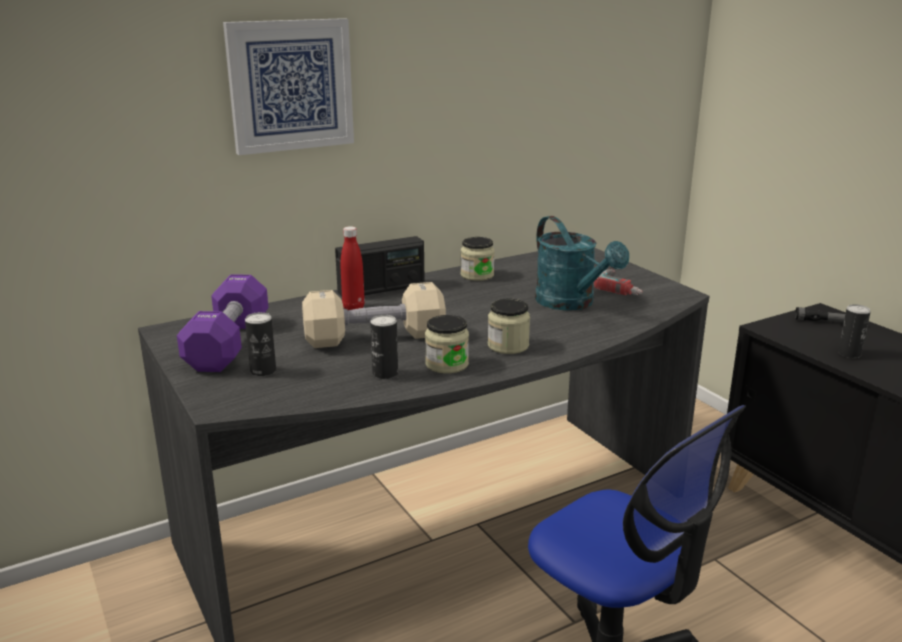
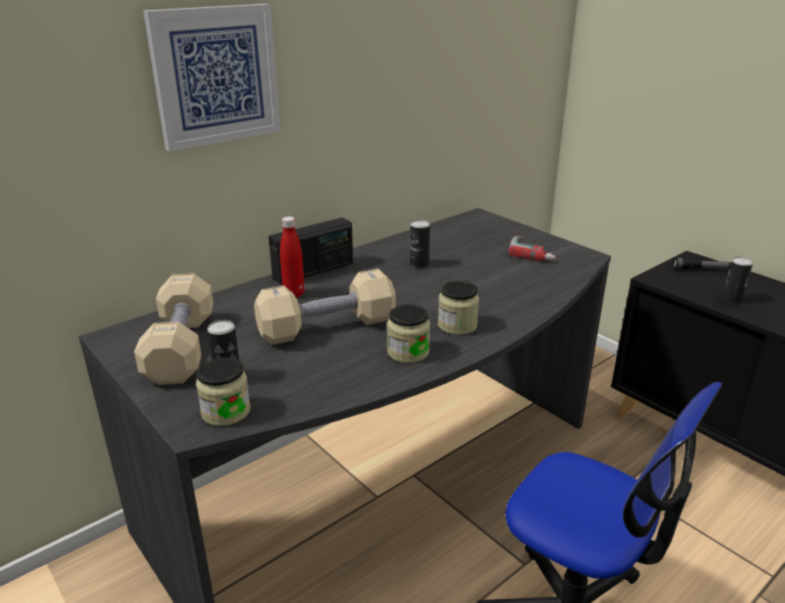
camera: 10 degrees left, 5 degrees up
purple dumbbell [177,274,269,372] -> beige dumbbell [134,273,213,385]
can [370,315,398,379] -> can moved to [410,220,430,268]
jar [461,237,495,281] -> jar moved to [196,357,251,426]
turquoise watering can [535,216,629,311] -> none

